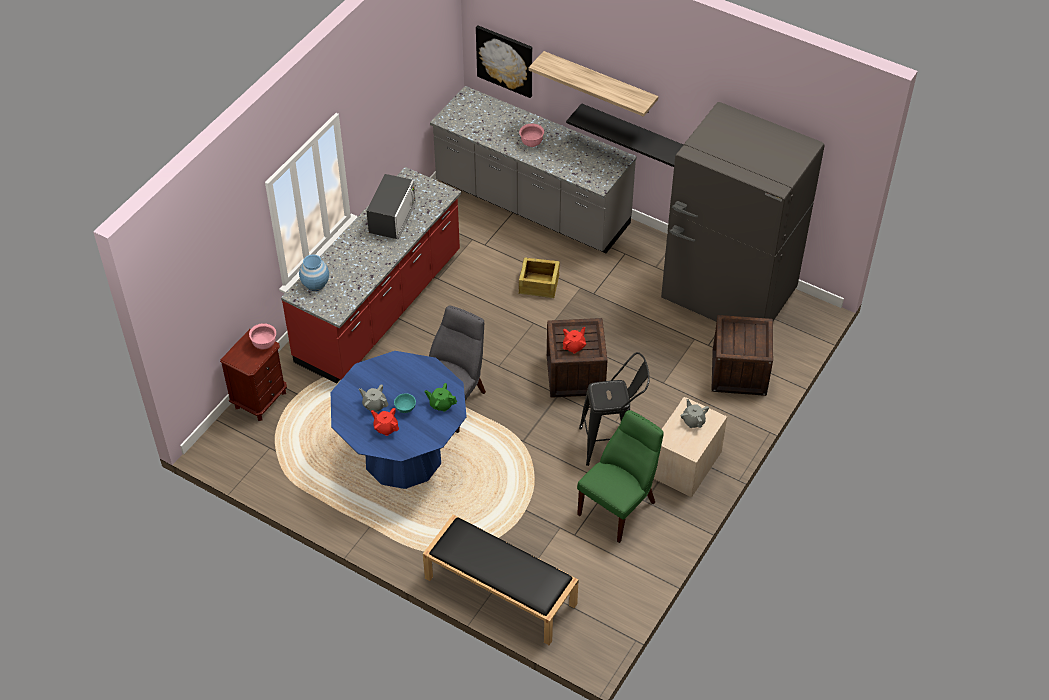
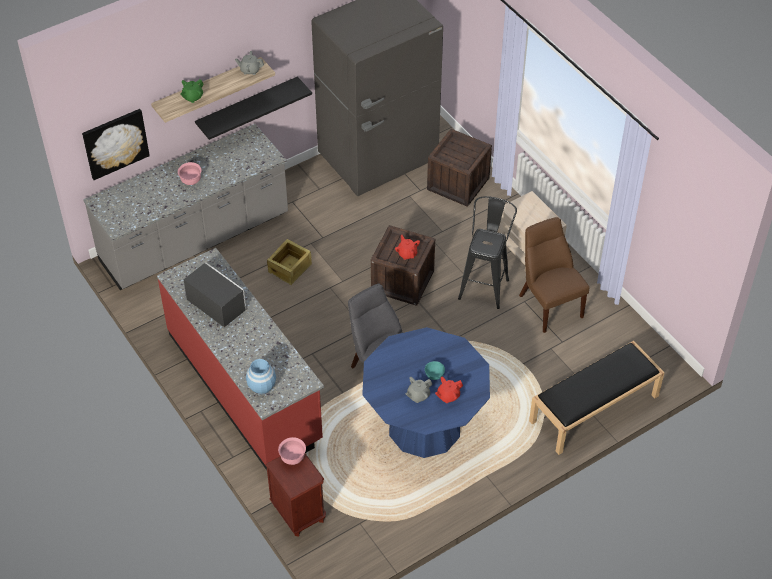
camera: 65 degrees left, 0 degrees up
green teapot [425,383,457,412] -> green teapot moved to [181,79,204,103]
green chair [577,410,664,543] -> brown chair [519,217,589,333]
grey teapot [680,399,709,428] -> grey teapot moved to [235,51,264,75]

